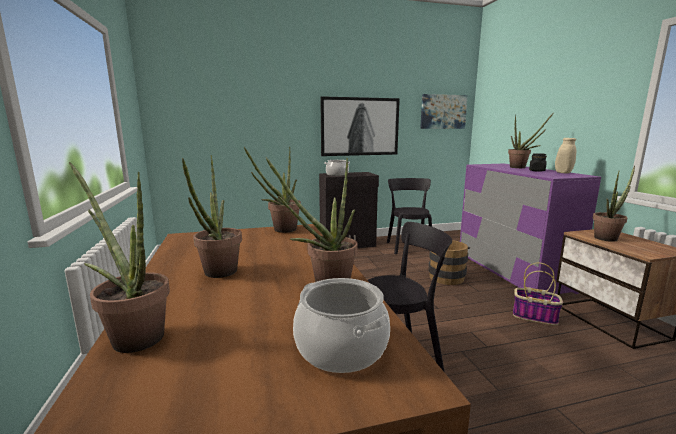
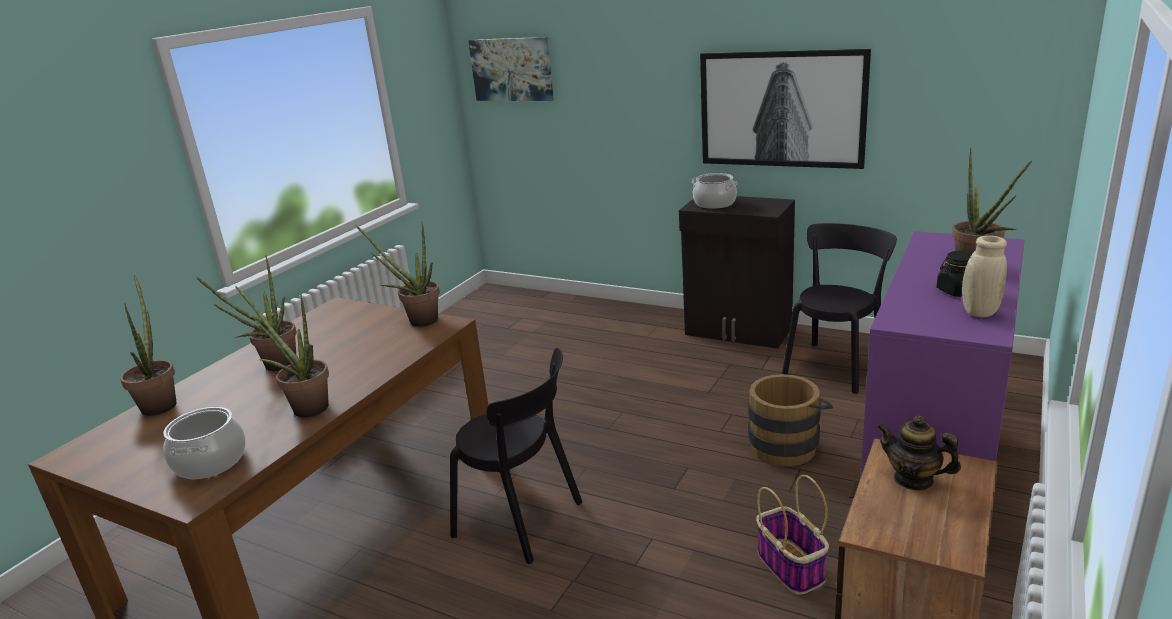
camera: 45 degrees right, 10 degrees up
picture [420,94,468,129] -> picture moved to [468,37,554,101]
potted plant [593,166,635,242] -> teapot [877,416,961,491]

